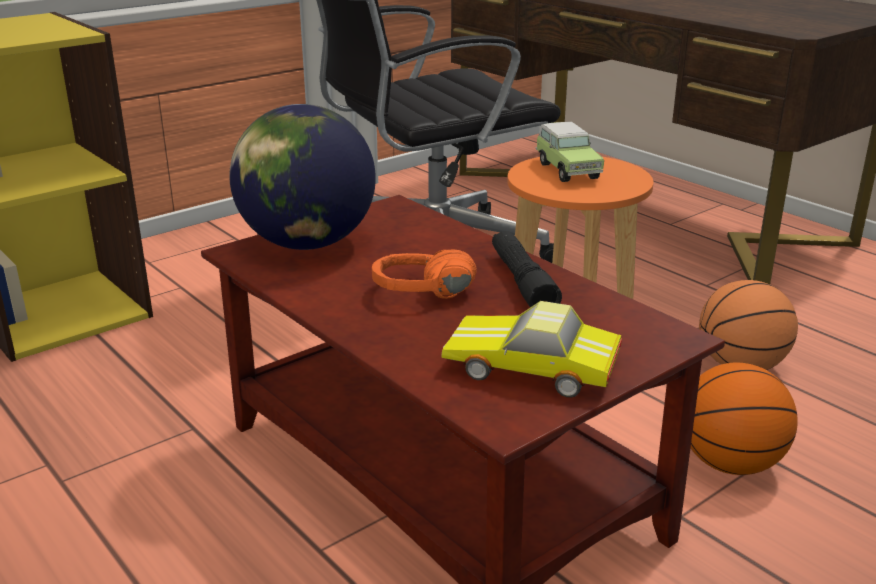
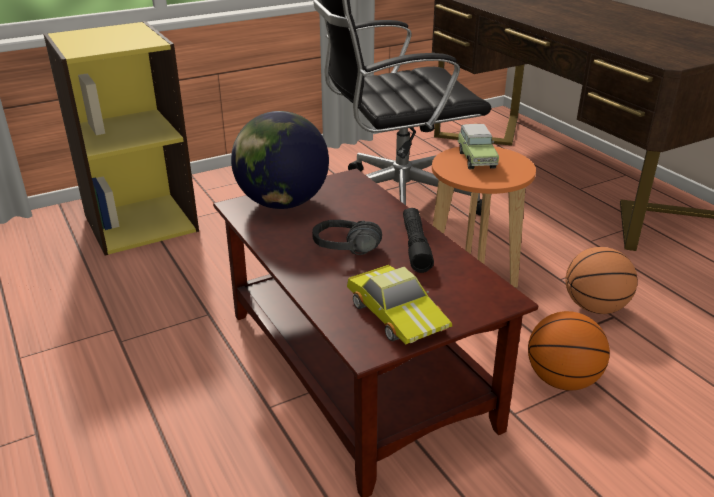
camera: 10 degrees right, 5 degrees up
orange headphones [372,250,477,299] -> black headphones [312,220,382,255]
toy car [441,301,622,398] -> toy car turned 150 degrees counterclockwise [347,265,453,344]

